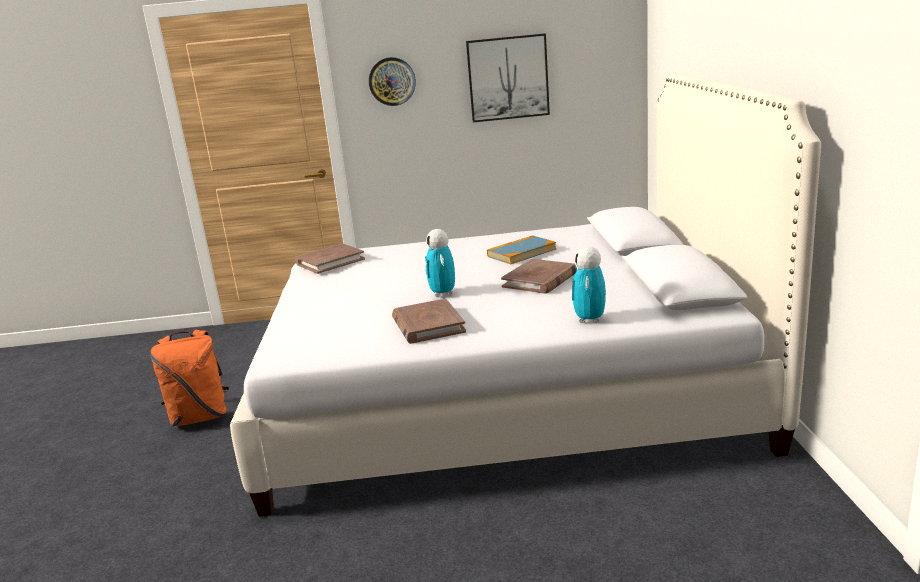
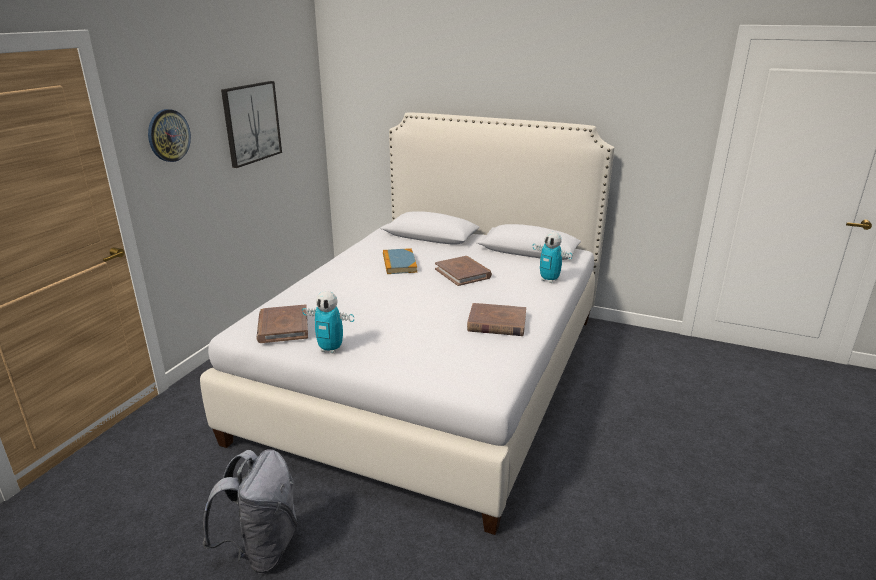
camera: 65 degrees left, 5 degrees up
orange backpack [151,330,229,427] -> grey backpack [203,449,298,573]
toy robot [425,229,455,297] -> toy robot moved to [302,291,354,354]

